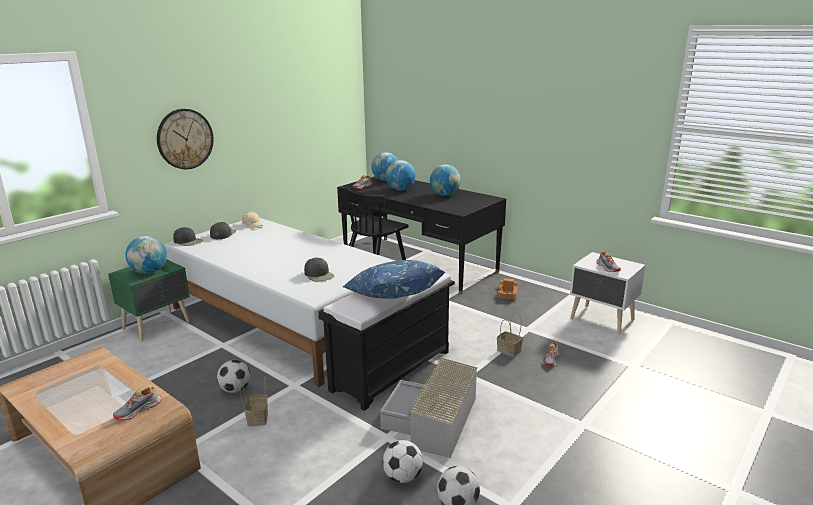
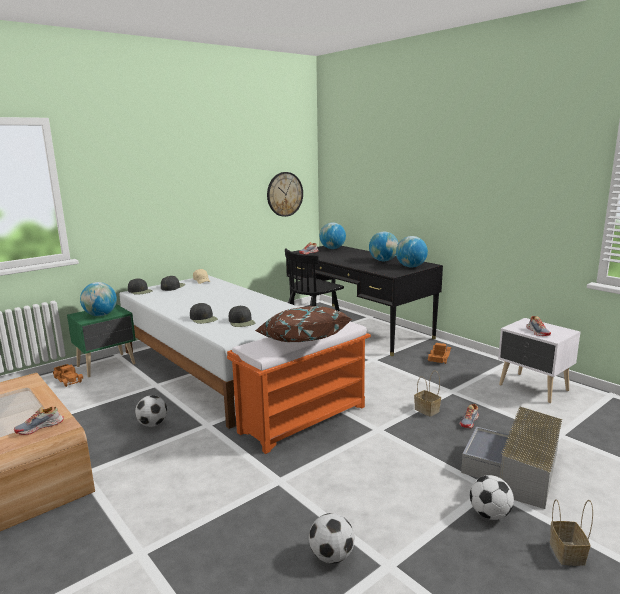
camera: 10 degrees right, 5 degrees down
wall clock [157,109,214,169] -> wall clock moved to [267,172,303,217]
basket [239,377,268,426] -> basket moved to [550,499,593,566]
black bench [318,273,455,411] -> orange bench [227,322,371,454]
blue pillow [342,260,445,299] -> brown pillow [255,306,352,342]
grey storage box [380,357,478,458] -> grey storage box moved to [461,406,562,509]
football [382,440,423,483] -> football moved to [470,475,514,520]
globe [386,160,416,191] -> globe moved to [396,236,428,268]
none -> toy truck [53,364,83,387]
none -> black cap [190,303,218,324]

